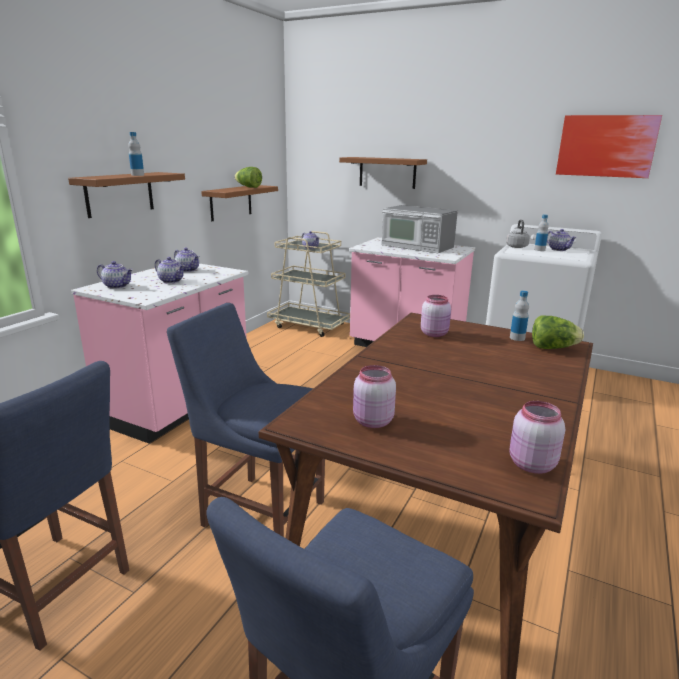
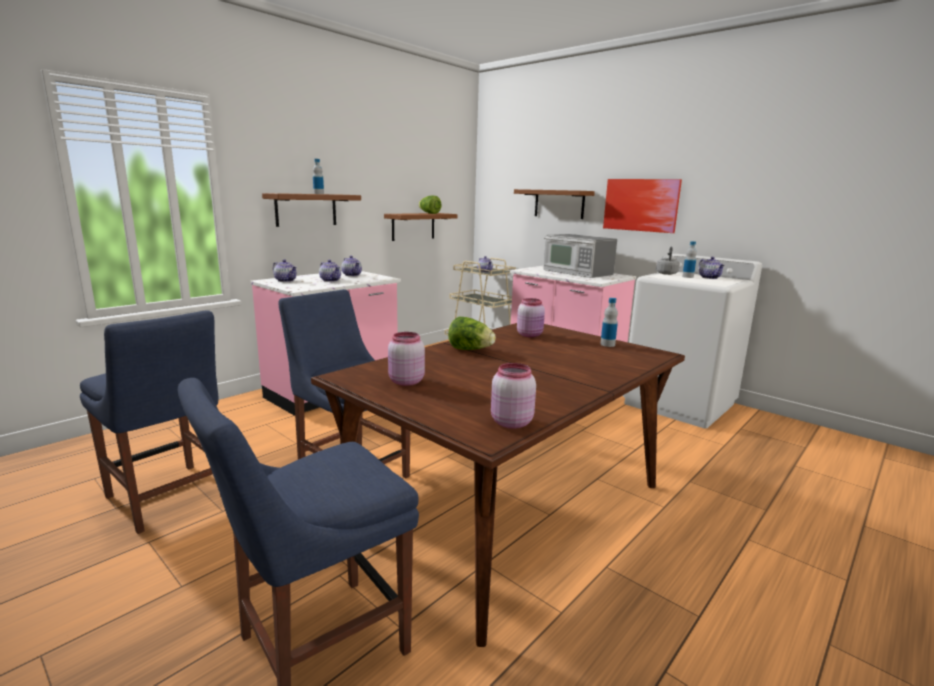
camera: 15 degrees right, 5 degrees down
lettuce [532,315,584,349] -> lettuce moved to [448,317,496,350]
picture [556,115,662,178] -> picture moved to [603,179,682,233]

